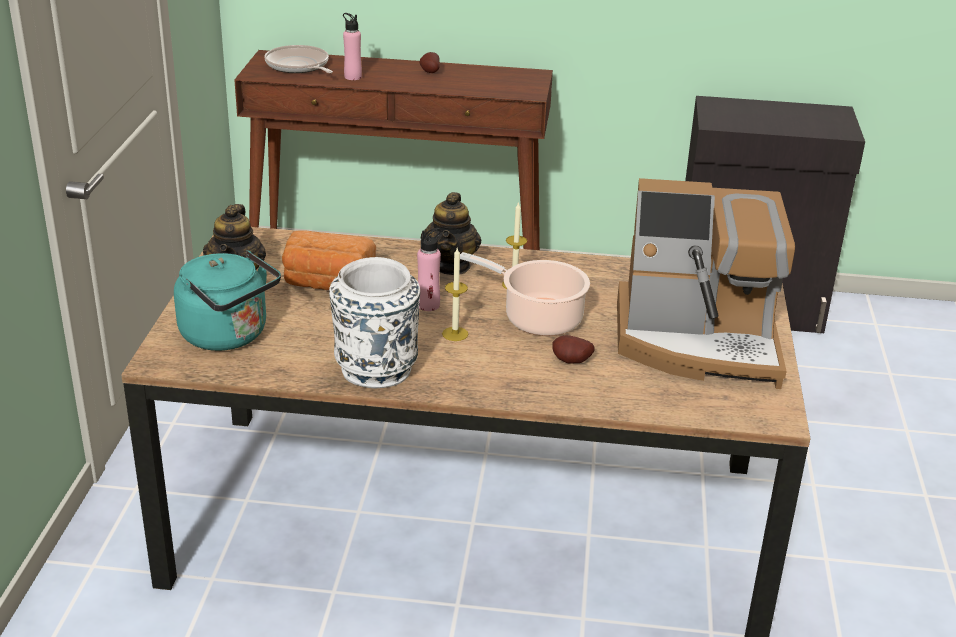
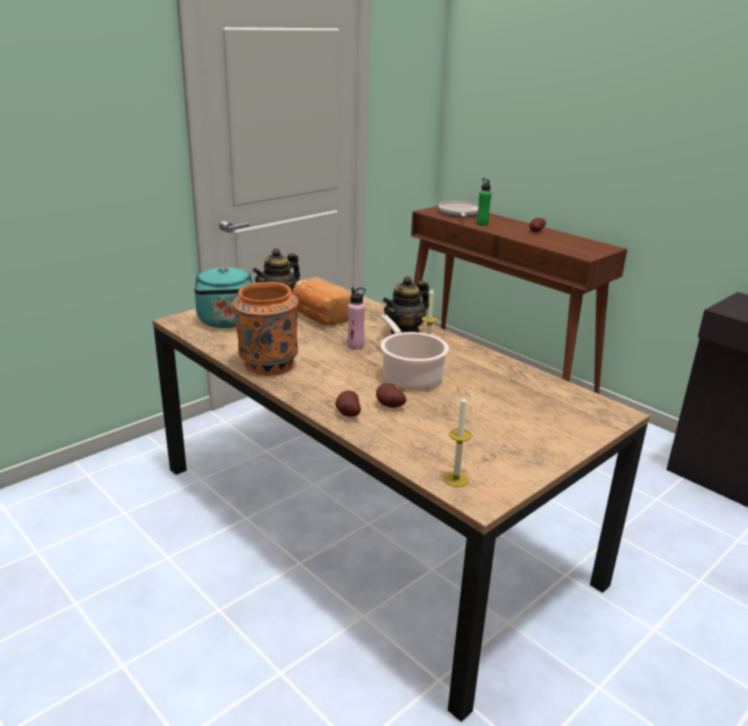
camera: 40 degrees right, 5 degrees down
white vase [329,257,420,388] -> orange vase [233,282,299,376]
pink bottle [343,13,362,80] -> green bottle [476,178,492,226]
candle [442,248,468,341] -> candle moved to [443,396,472,487]
coffee machine [617,178,795,389] -> none
none -> potato [335,391,361,417]

